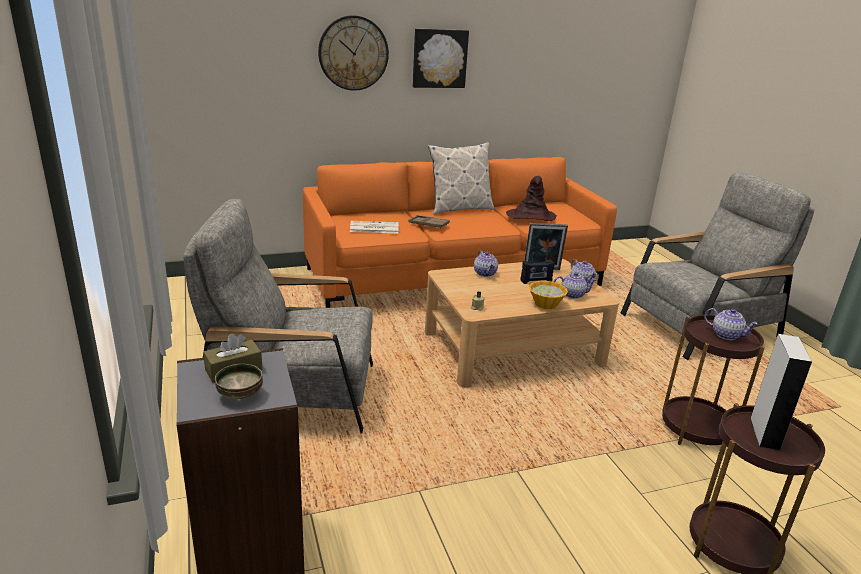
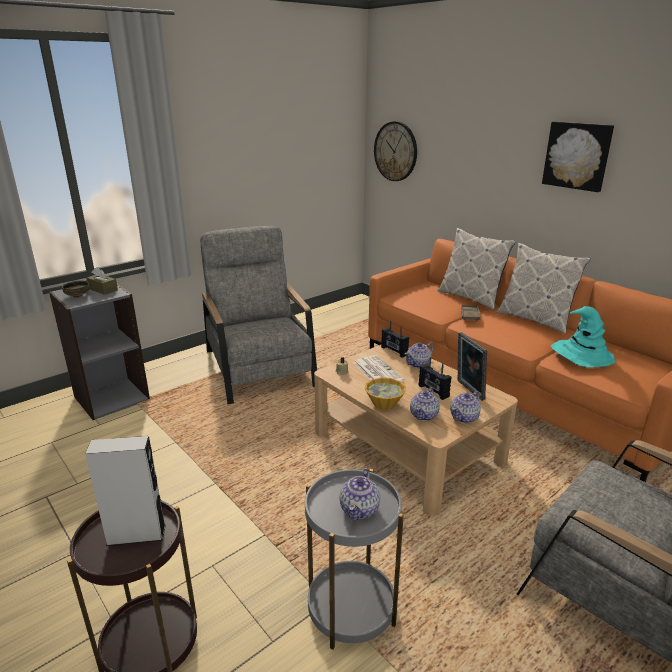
camera: 70 degrees right, 0 degrees up
wall clock [318,15,389,91] -> wall clock moved to [374,121,417,181]
newspaper [350,221,398,233] -> newspaper moved to [353,355,404,382]
brown hat [506,176,557,221] -> turquoise hat [551,306,616,367]
teapot [554,272,597,299] -> teapot turned 45 degrees clockwise [410,387,440,421]
brown side table [662,315,765,445] -> grey side table [305,469,404,650]
none -> radio [381,321,409,358]
none -> pillow [438,228,516,310]

